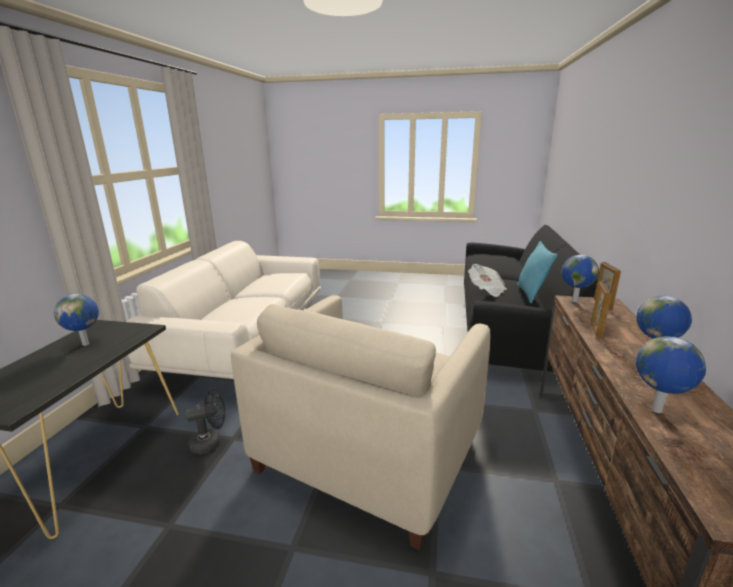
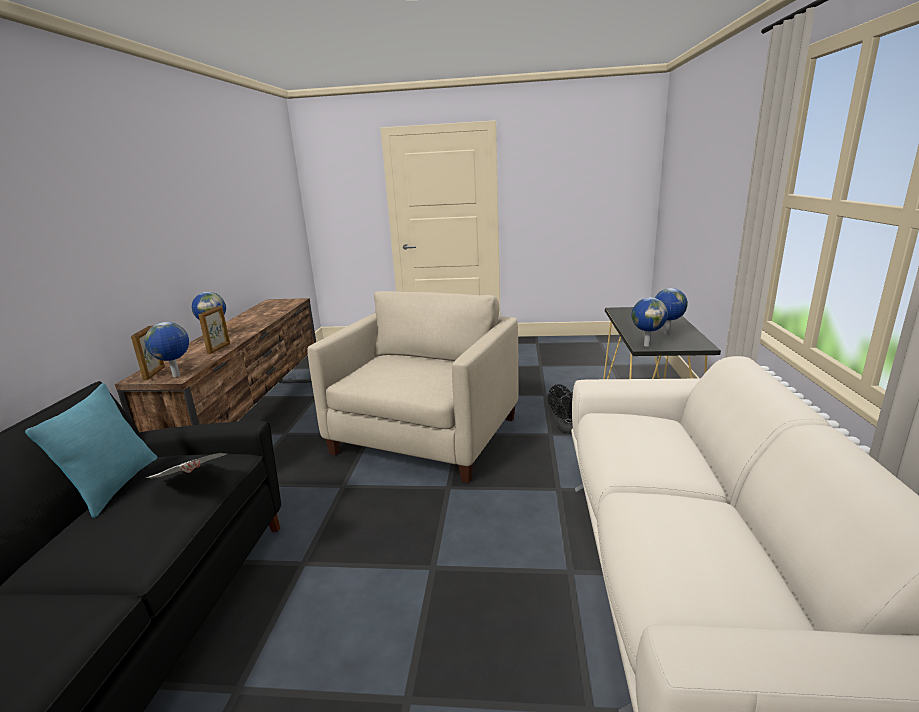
camera: 175 degrees right, 0 degrees up
globe [636,336,706,413] -> globe moved to [632,297,668,347]

